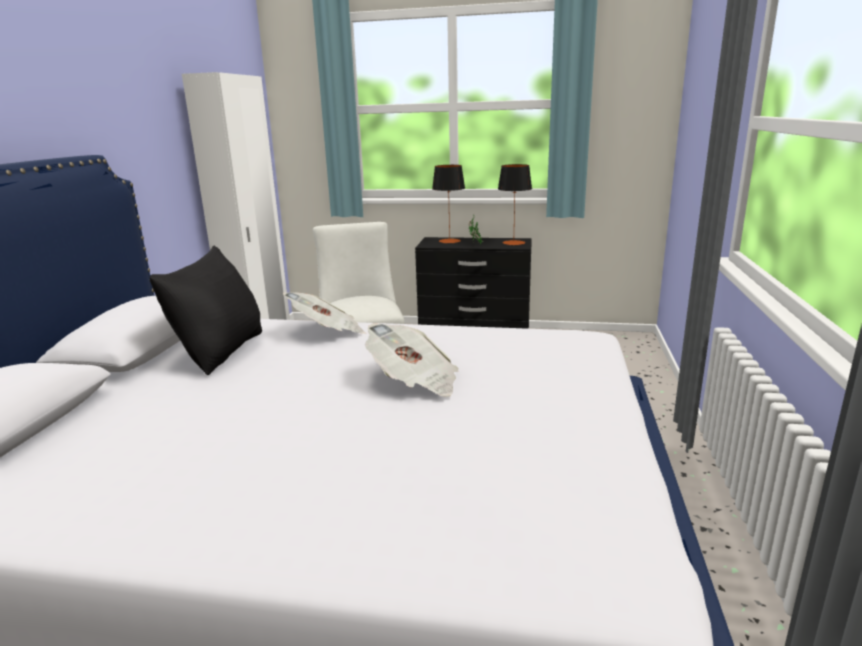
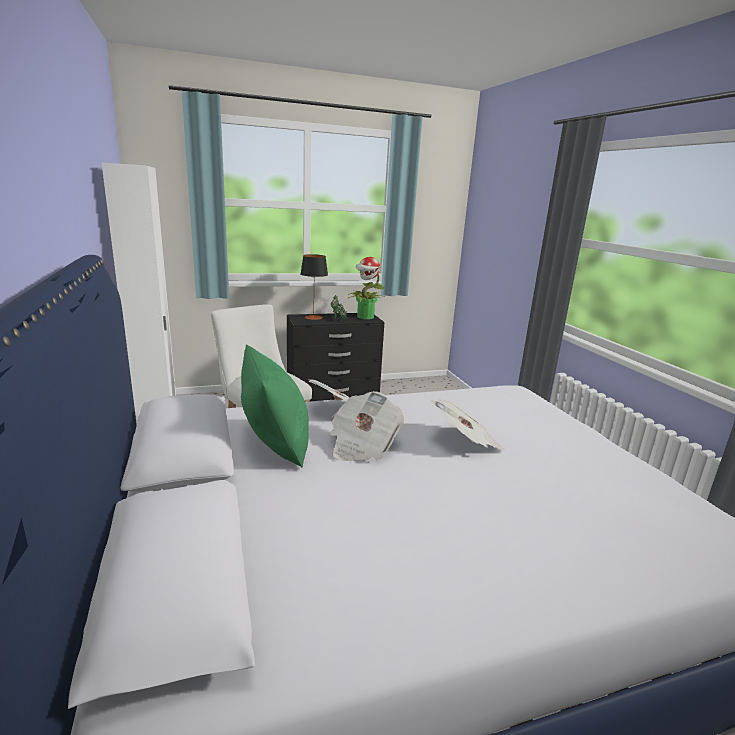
camera: 30 degrees left, 0 degrees up
black pillow [150,246,262,375] -> green pillow [241,345,309,467]
table lamp [498,164,532,245] -> potted plant [347,257,385,319]
none -> newspaper [330,391,404,461]

